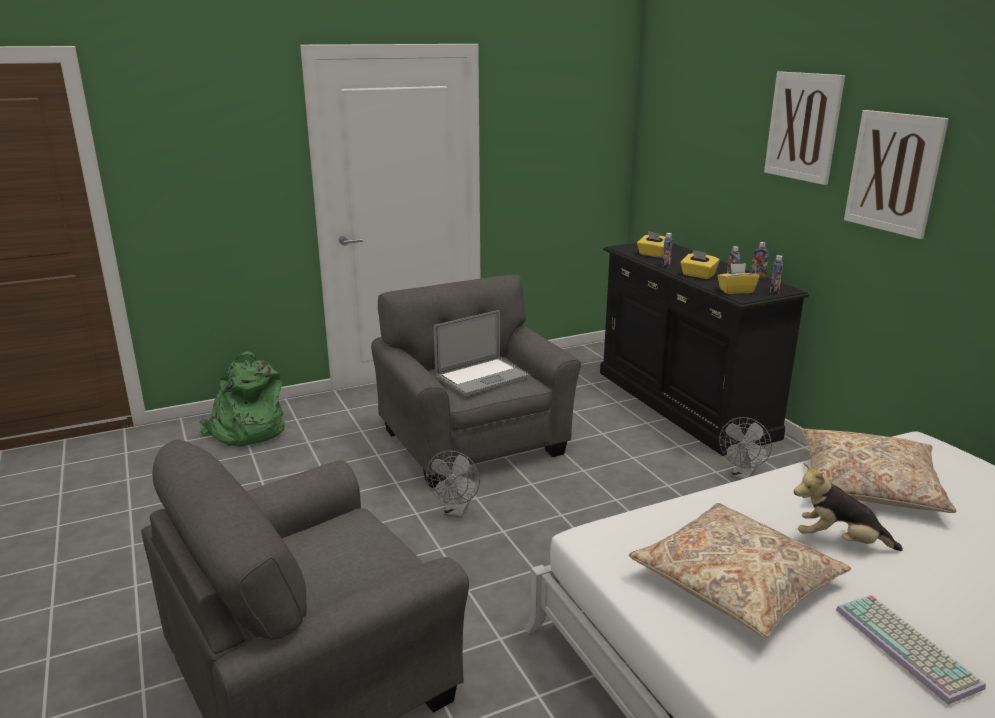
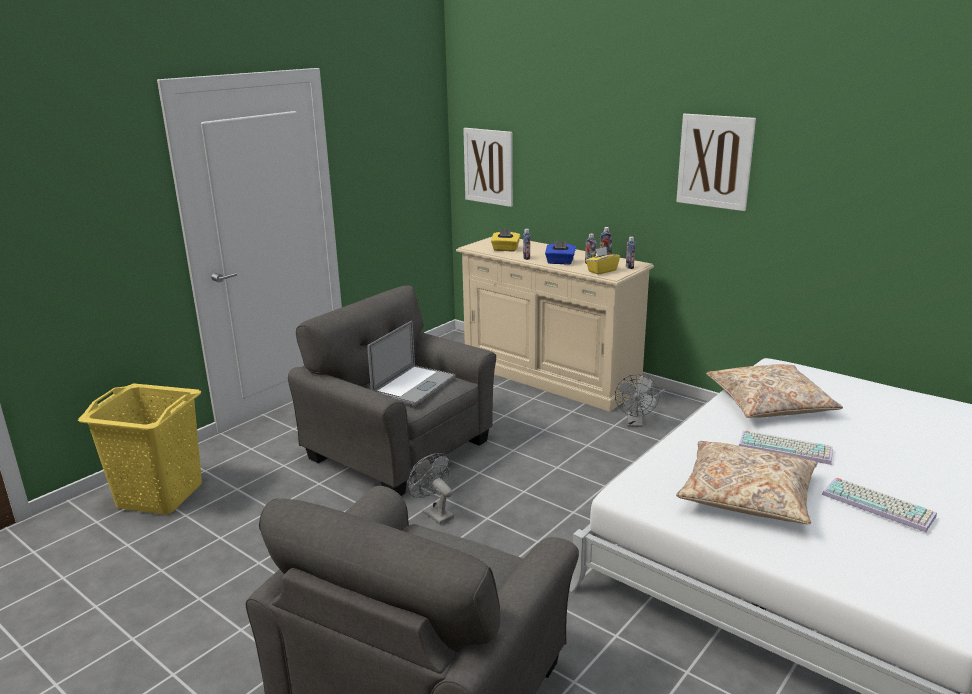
camera: 25 degrees left, 0 degrees up
green backpack [199,351,285,447] -> yellow laundry basket [78,383,202,514]
grey fan [426,451,480,518] -> grey fan turned 150 degrees clockwise [408,453,454,525]
black dresser [600,243,809,456] -> beige dresser [456,237,654,412]
yellow tissue box [680,250,720,279] -> blue tissue box [545,241,576,265]
picture [764,71,845,185] -> picture moved to [463,128,513,207]
plush toy [794,463,903,551] -> keyboard [739,431,833,465]

